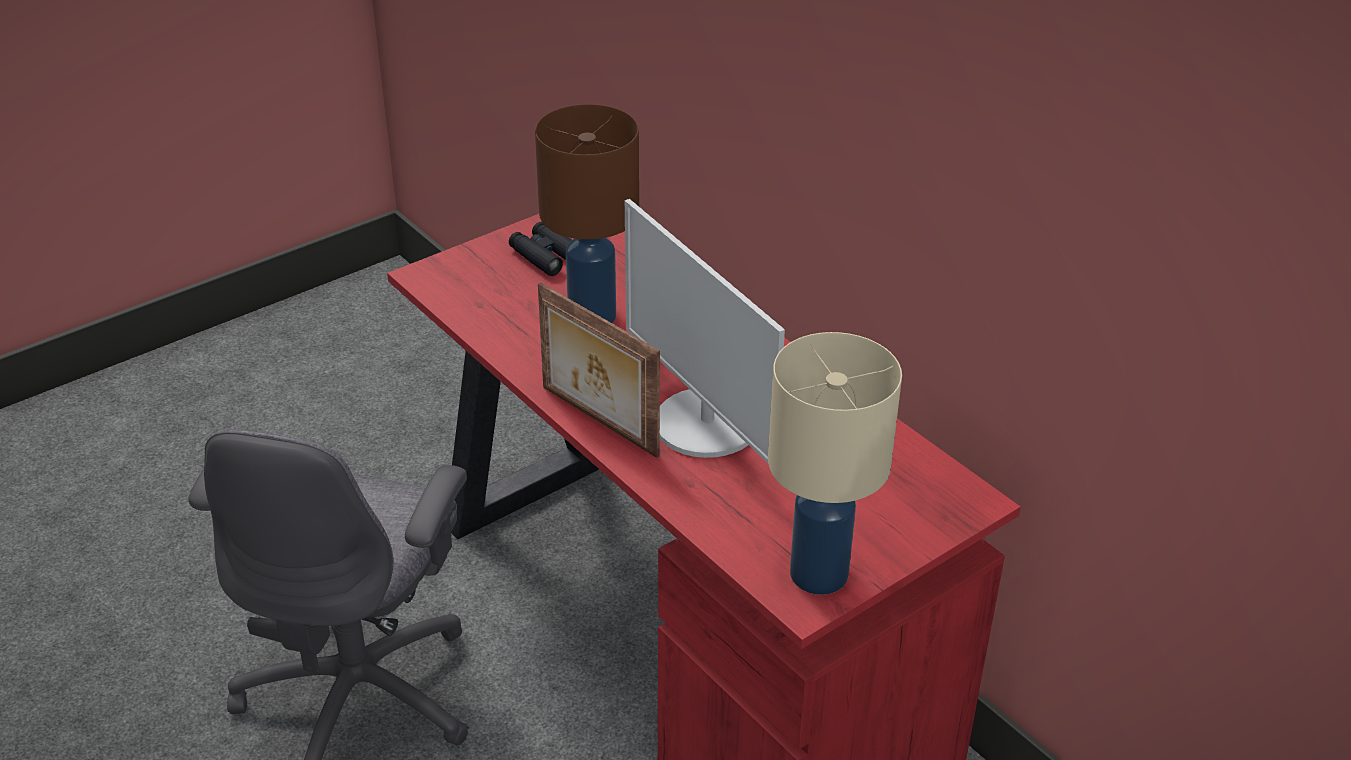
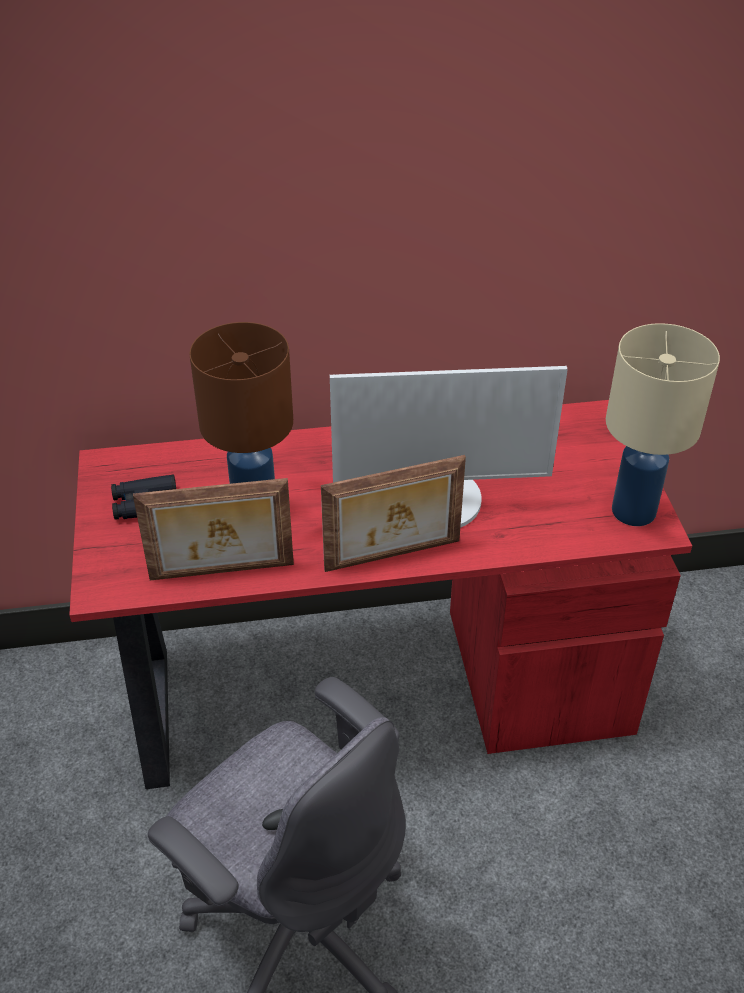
camera: 60 degrees left, 5 degrees up
none -> picture frame [133,478,294,580]

